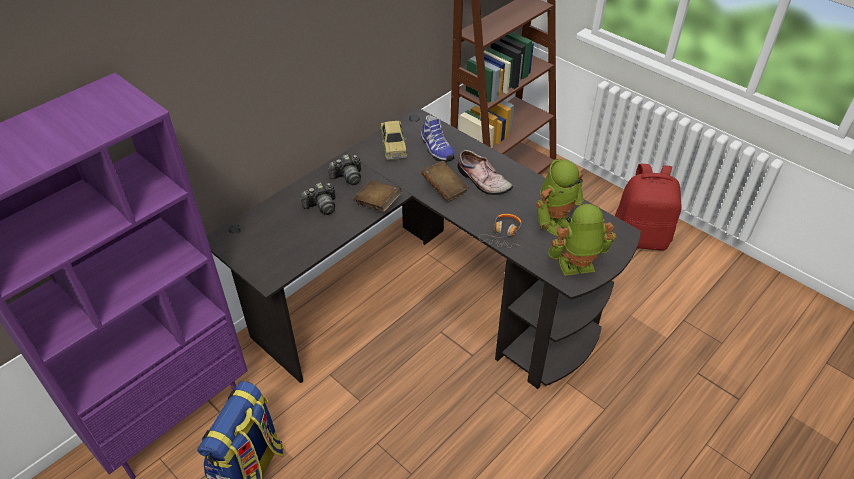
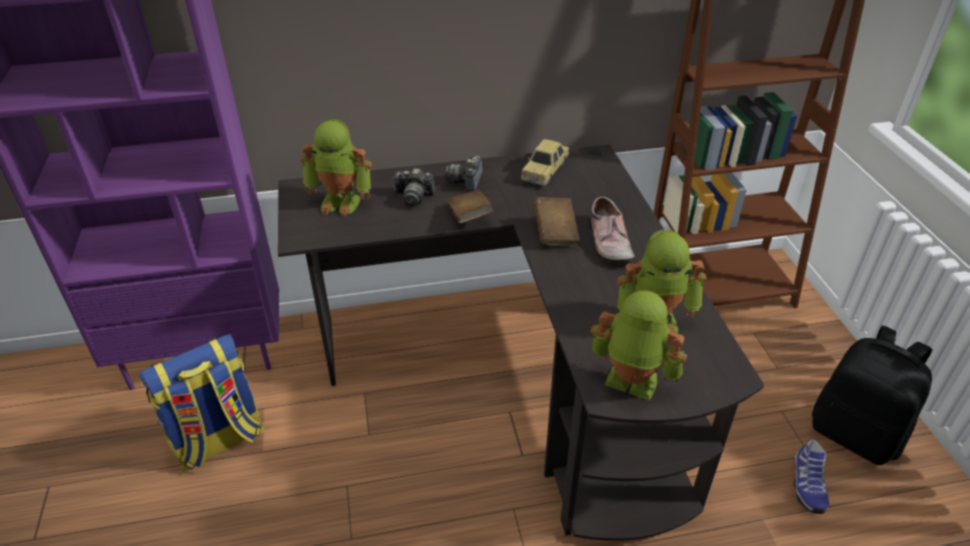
camera: 35 degrees right, 5 degrees down
camera [328,154,361,185] -> camera turned 90 degrees clockwise [445,155,483,192]
shoe [421,115,455,162] -> shoe moved to [793,440,829,514]
headphones [479,214,522,248] -> none
red backpack [615,164,682,250] -> black backpack [812,325,933,465]
none -> toy robot [301,119,372,216]

